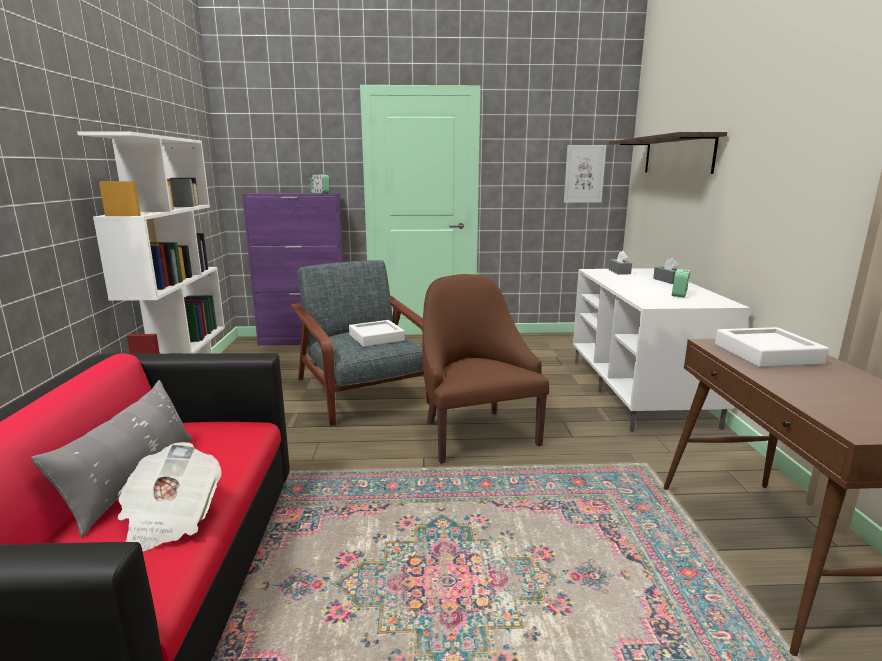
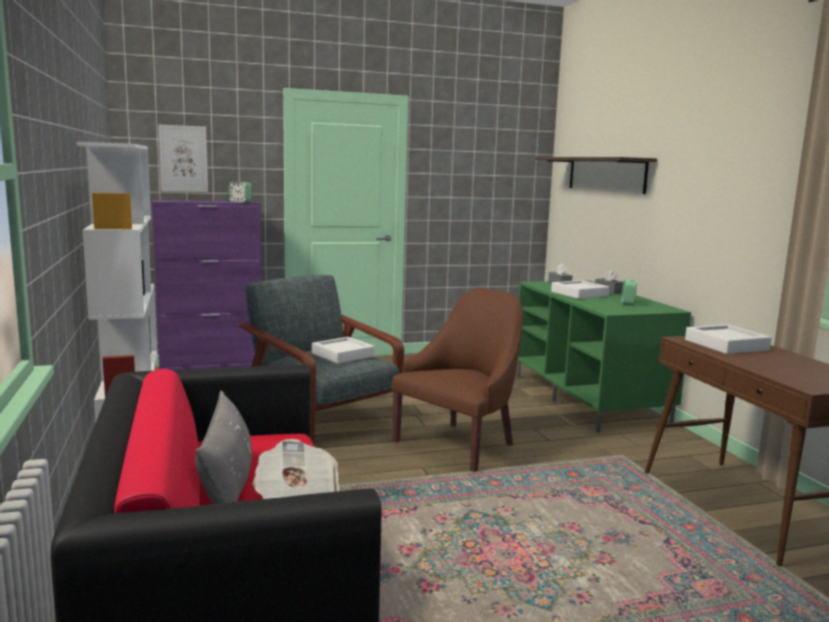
camera: 15 degrees left, 5 degrees down
brown armchair [422,274,549,463] -> brown armchair turned 75 degrees clockwise [391,289,523,472]
picture [564,145,606,203] -> picture moved to [158,124,208,192]
white tv stand [573,268,750,432] -> green tv stand [517,280,691,432]
none -> white tray [551,280,610,299]

